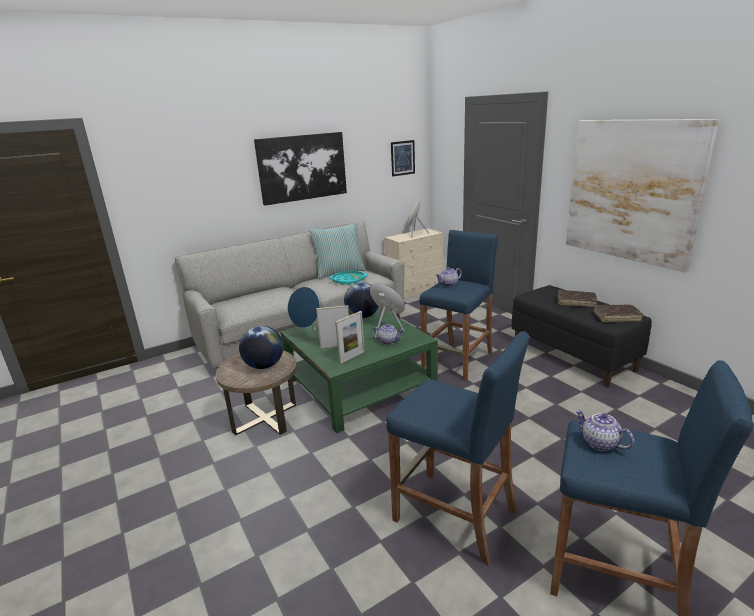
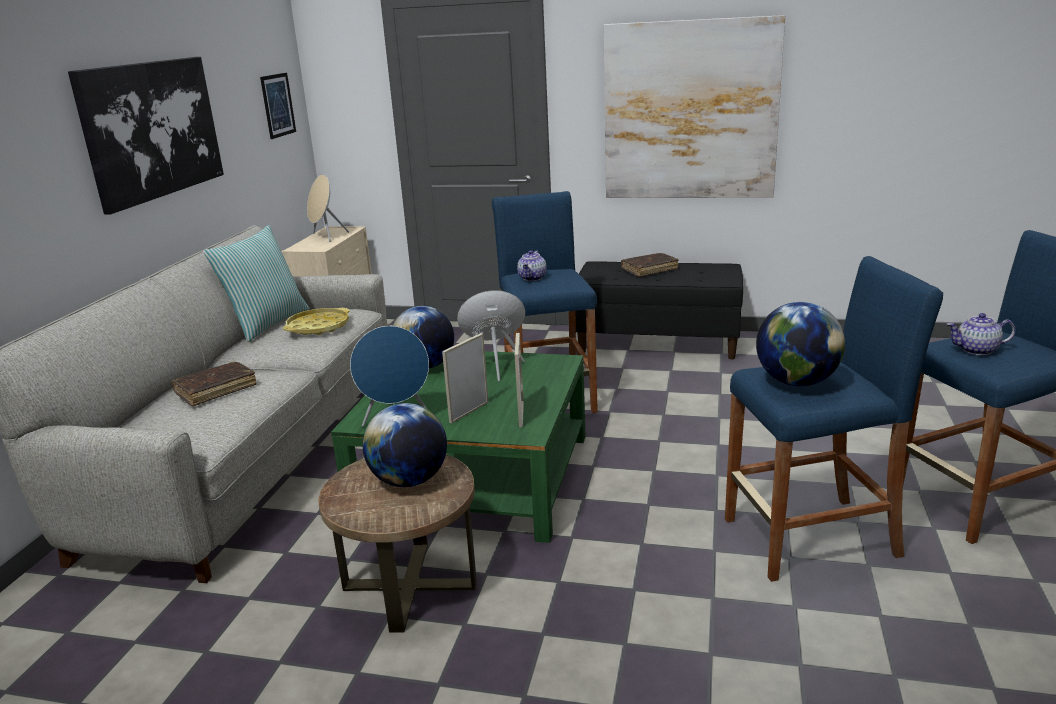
camera: 45 degrees left, 0 degrees up
turquoise tray [329,271,368,285] -> yellow tray [283,308,350,335]
teapot [371,324,404,345] -> none
brown book [593,304,643,322] -> brown book moved to [171,362,257,406]
none -> globe [756,302,845,386]

